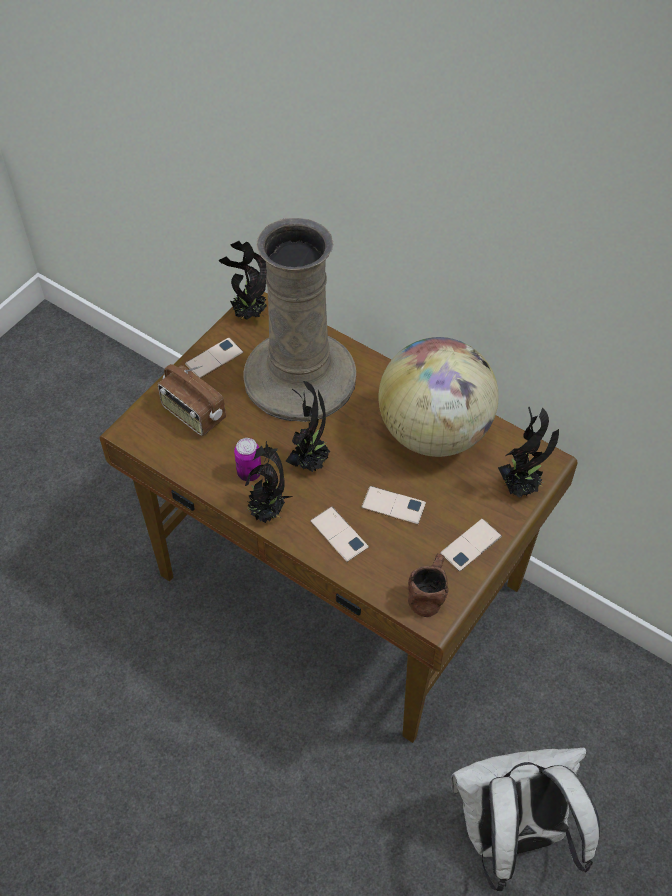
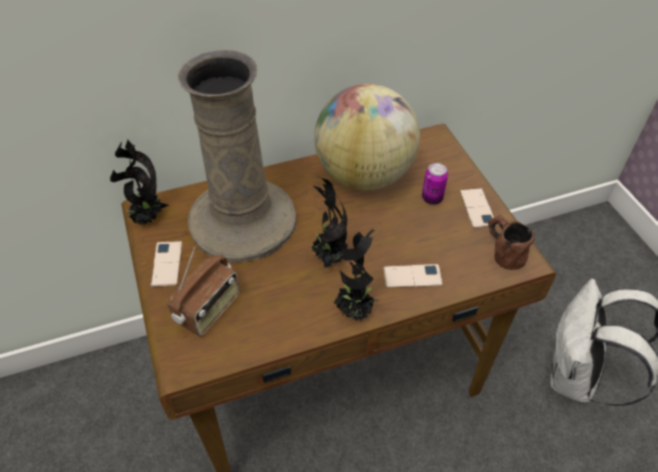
camera: 55 degrees left, 5 degrees down
radio [158,364,226,436] -> radio turned 45 degrees counterclockwise [167,247,240,336]
can [234,438,261,481] -> can moved to [422,163,448,205]
phone [361,486,426,525] -> none
potted plant [498,407,559,497] -> none

